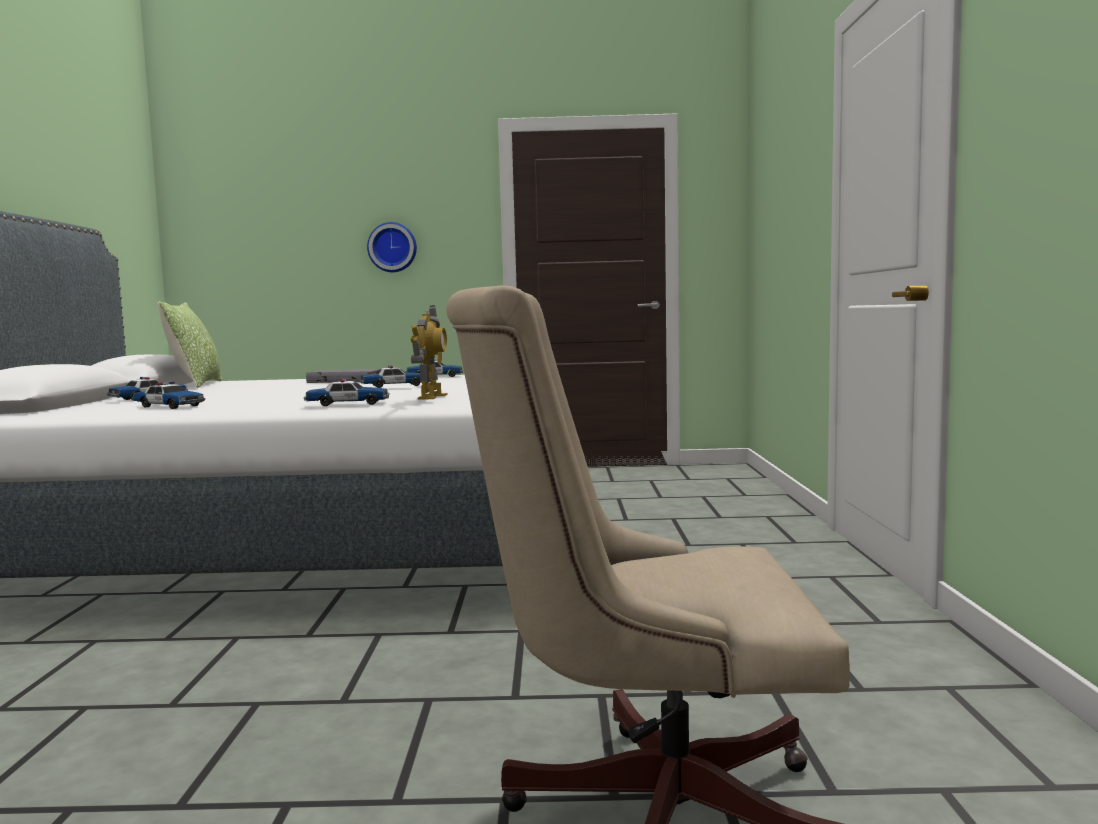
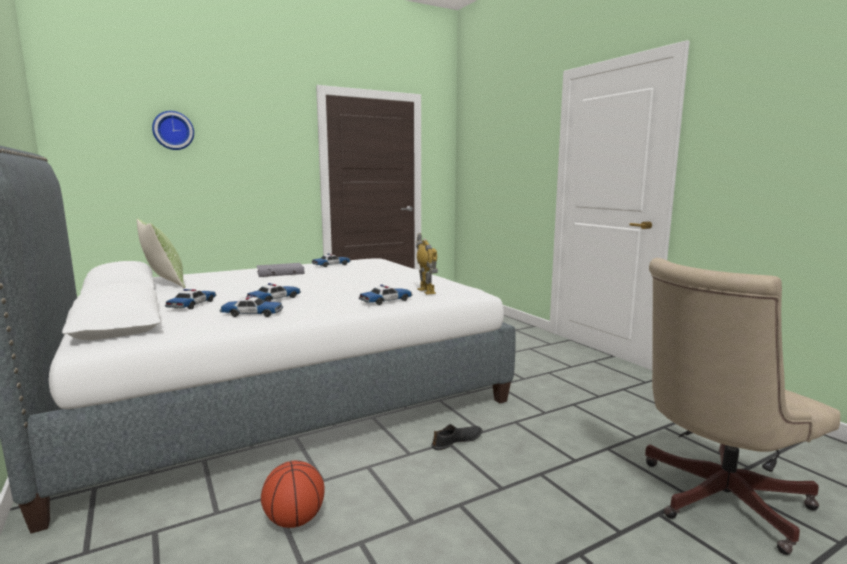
camera: 30 degrees left, 5 degrees up
toy car [359,365,420,388] -> toy car moved to [246,283,301,302]
wall clock [367,222,417,272] -> wall clock moved to [152,111,194,150]
none -> basketball [261,461,325,528]
none -> black shoe [431,424,482,450]

